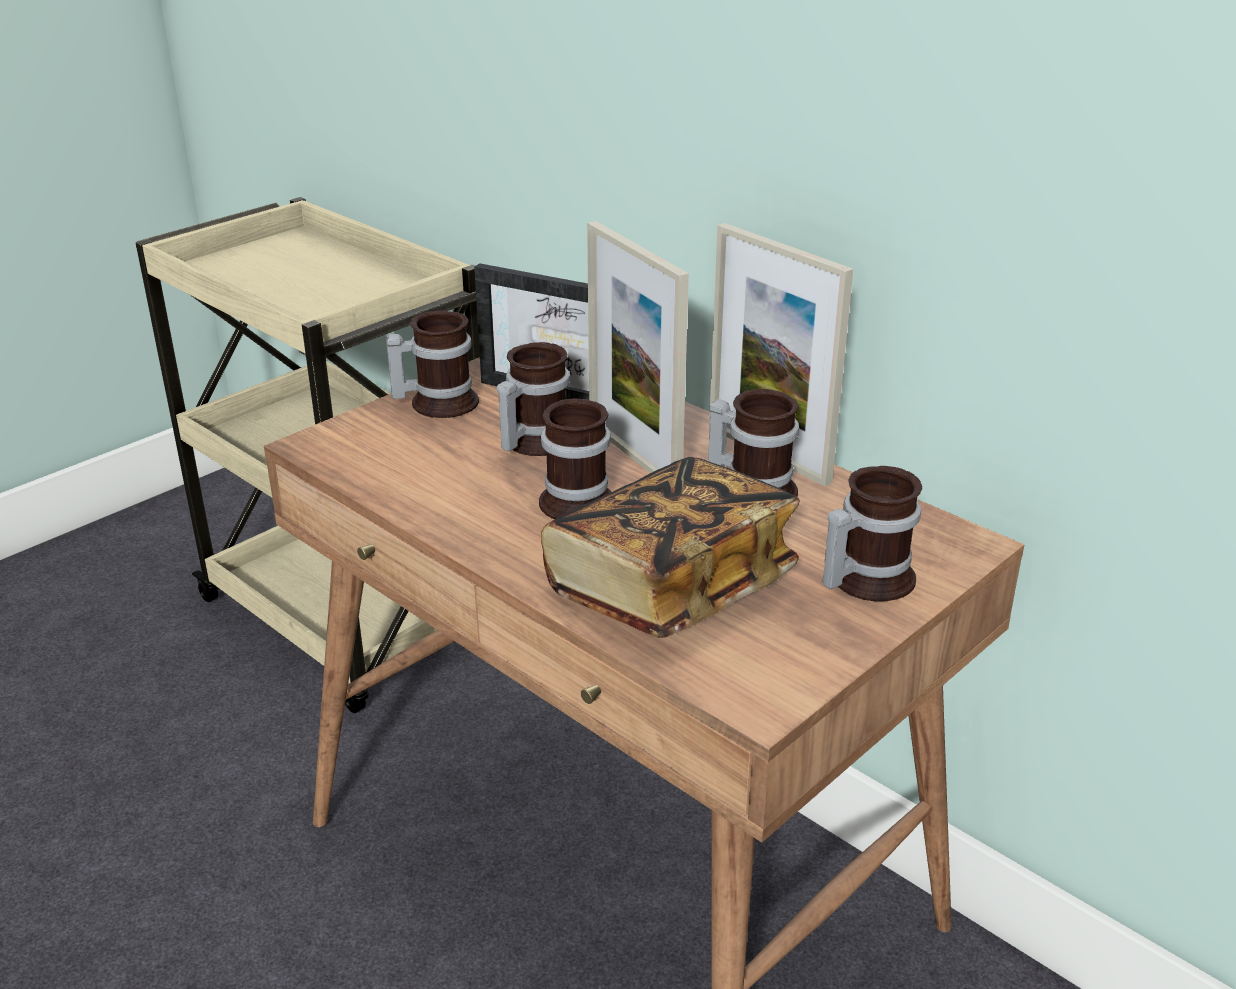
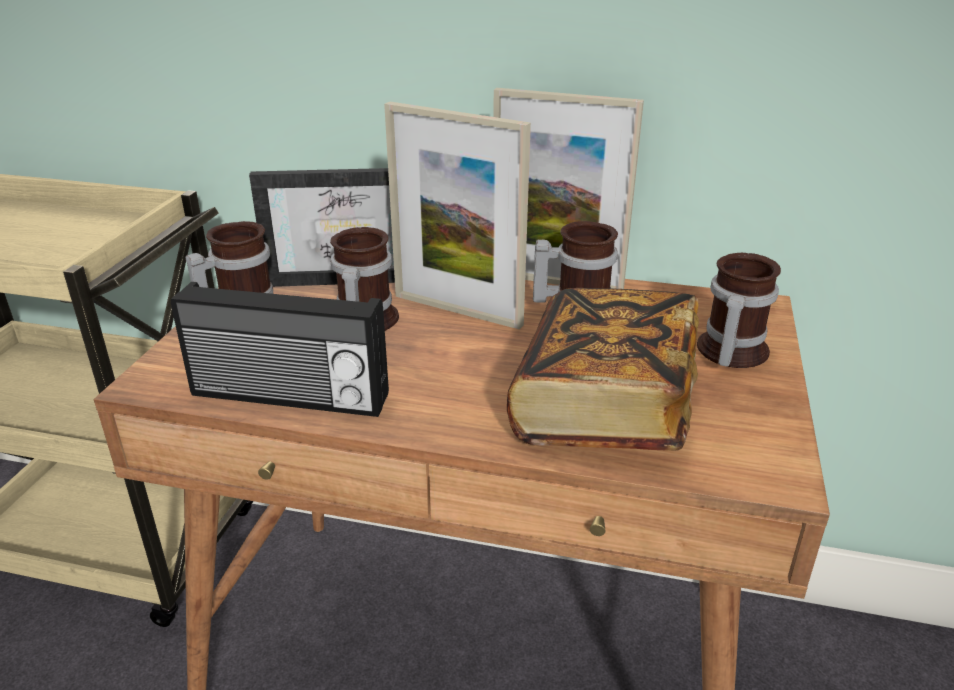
camera: 30 degrees left, 0 degrees up
mug [539,399,612,519] -> none
none -> radio [171,282,389,417]

